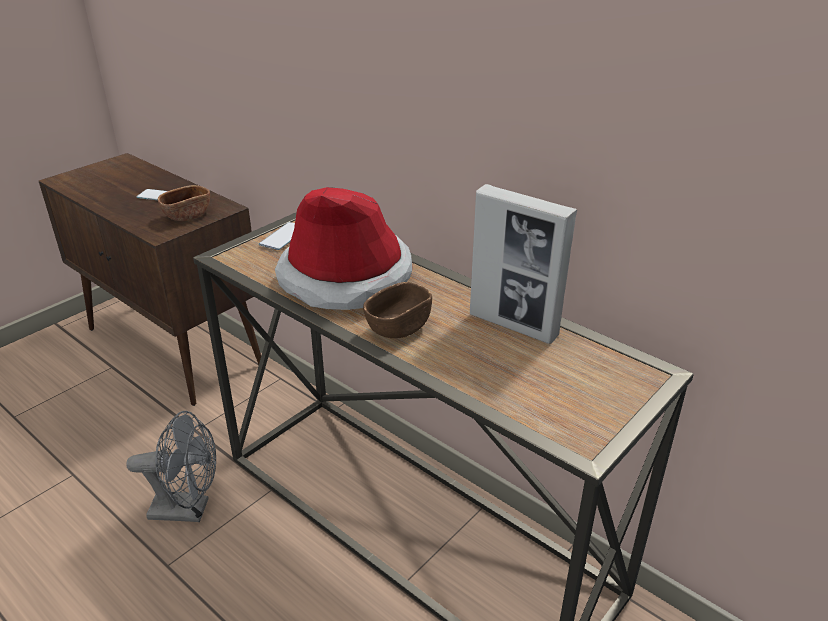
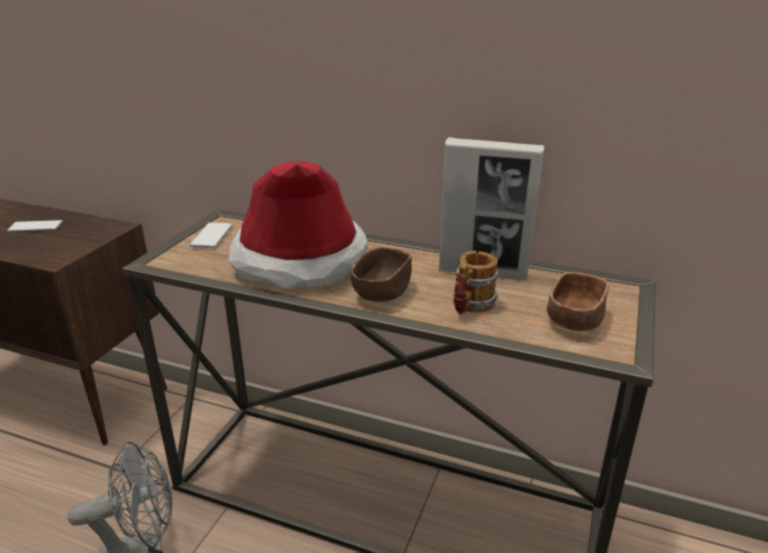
camera: 20 degrees left, 5 degrees down
brown bowl [158,185,210,221] -> brown bowl moved to [547,272,609,331]
none -> mug [453,251,499,315]

